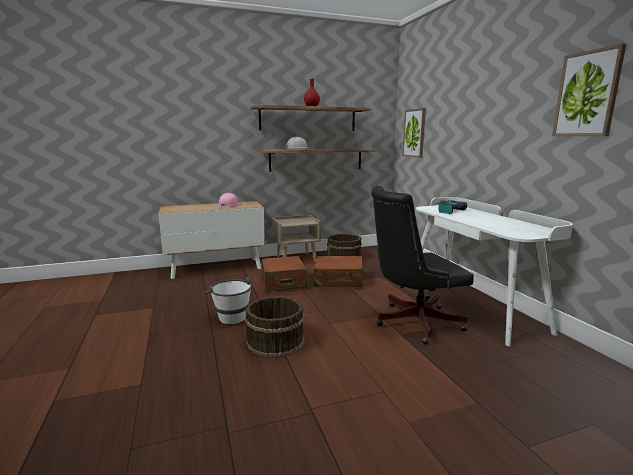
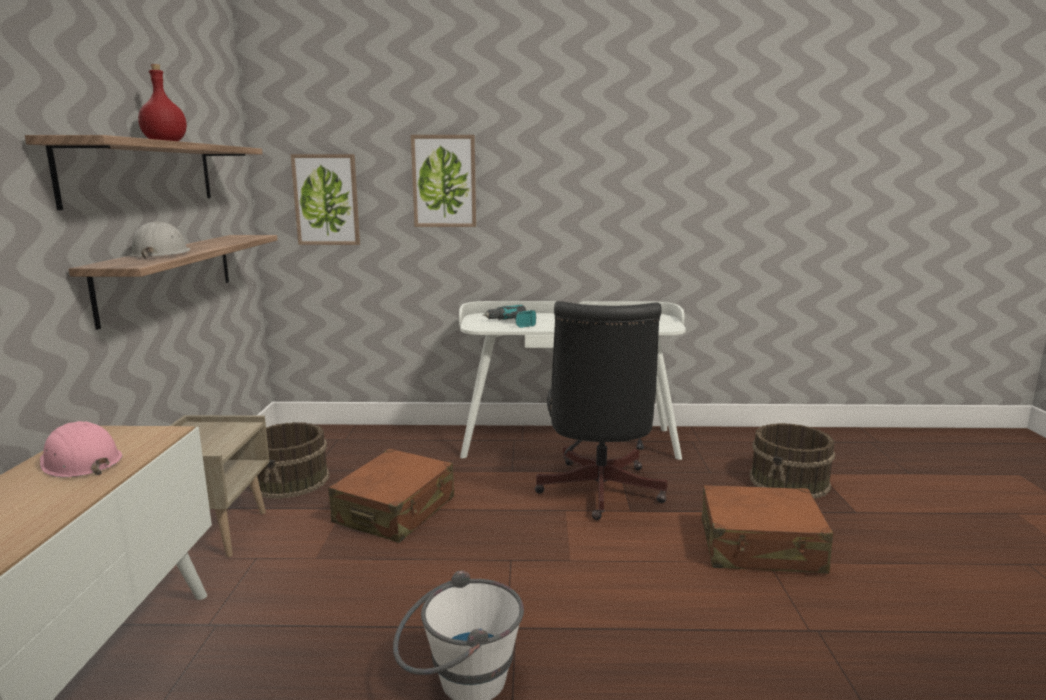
camera: 70 degrees left, 0 degrees up
brown bucket [245,296,305,357] -> brown bucket moved to [750,423,835,499]
brown suitcase [261,256,307,291] -> brown suitcase moved to [702,485,833,574]
picture [552,43,626,136] -> picture moved to [411,135,476,227]

